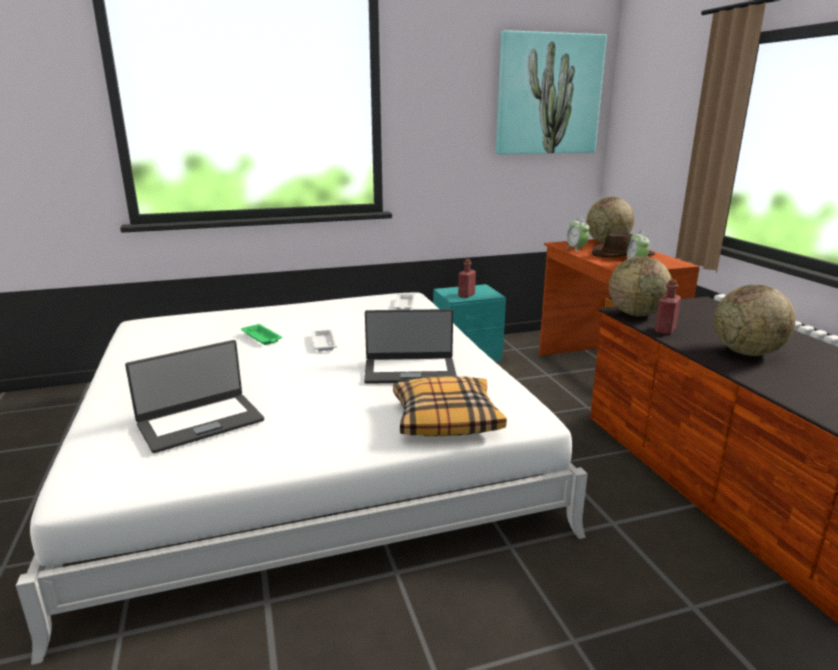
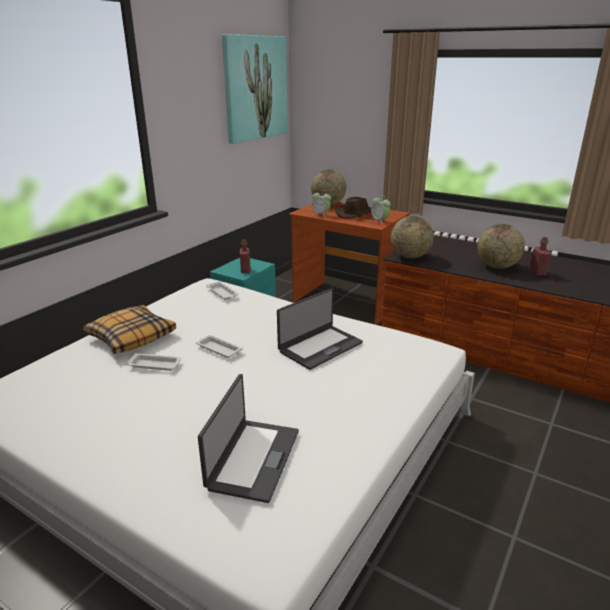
camera: 40 degrees left, 5 degrees up
green tray [241,324,282,345] -> white tray [126,353,181,371]
pillow [393,376,507,436] -> pillow moved to [83,305,176,354]
red bottle [654,279,681,335] -> red bottle moved to [529,237,552,276]

